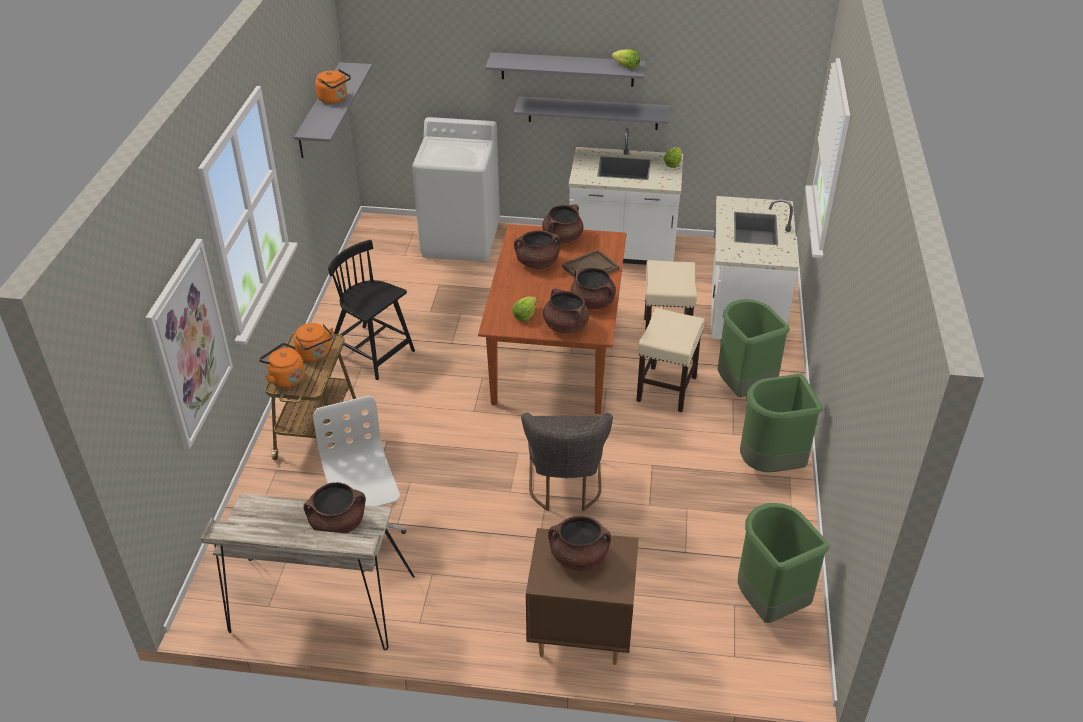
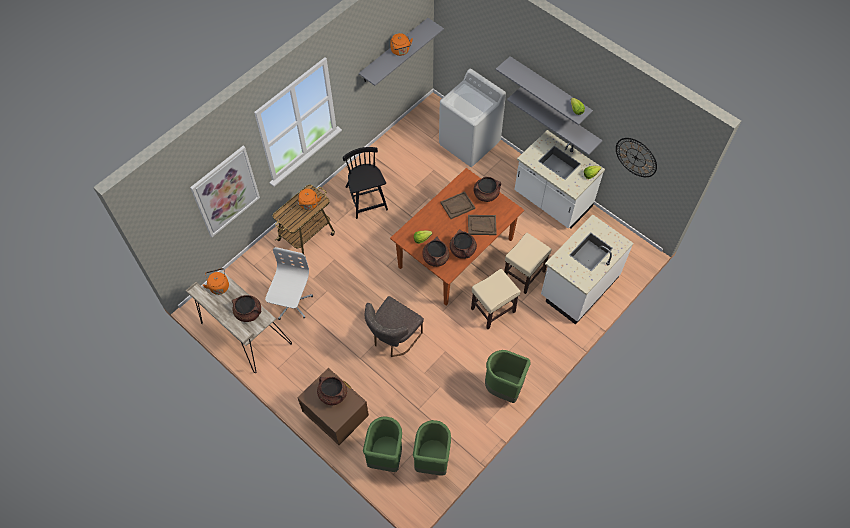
camera: 35 degrees right, 20 degrees up
orange kettle [259,343,305,388] -> orange kettle moved to [203,268,229,295]
brown cooking pot [514,230,560,269] -> brown tray [441,191,475,219]
green trash can [718,299,790,397] -> green trash can moved to [363,416,402,472]
none -> wall clock [616,138,657,177]

